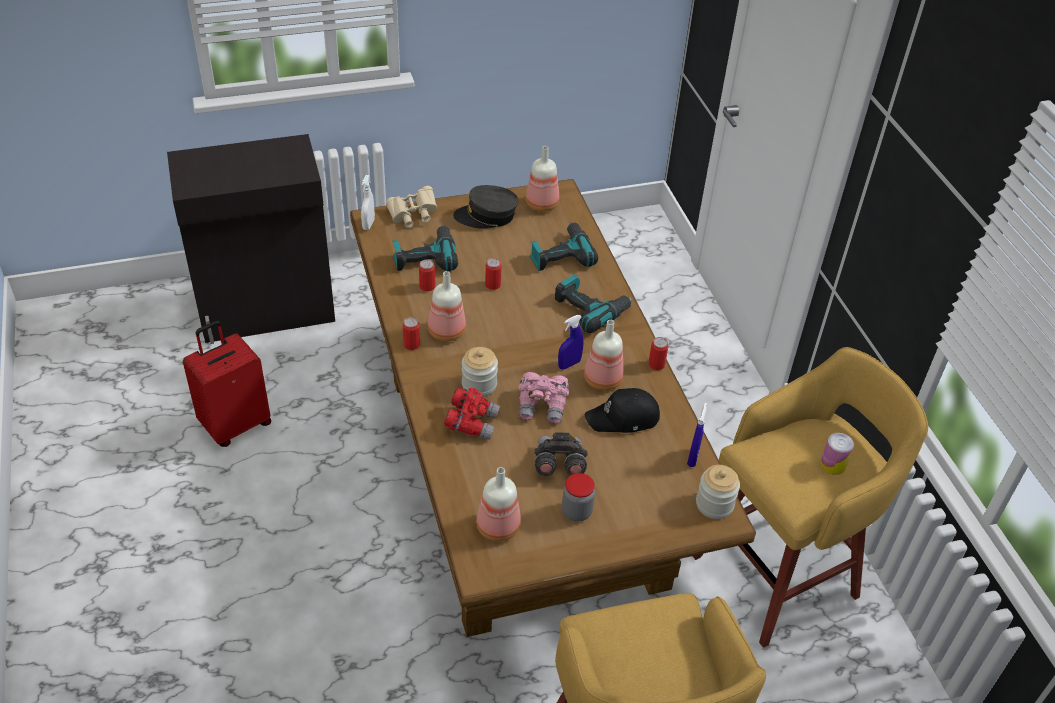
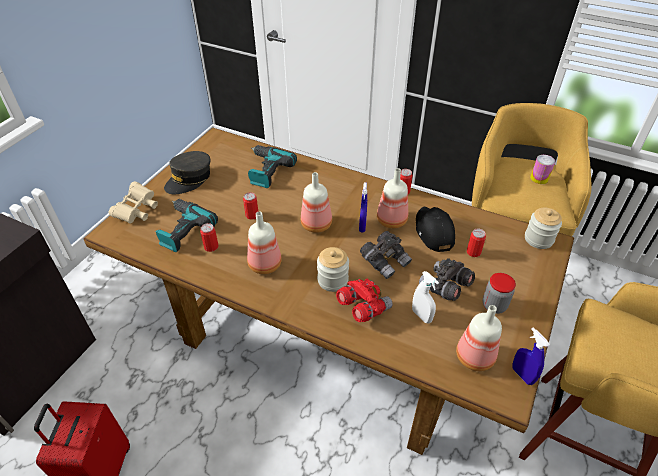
camera: 45 degrees left, 0 degrees up
white spray bottle [361,175,375,230] -> white spray bottle moved to [412,271,439,323]
can [403,317,420,350] -> can moved to [467,229,486,257]
pink binoculars [518,372,569,423] -> grey binoculars [360,231,412,279]
bottle [526,146,559,212] -> bottle moved to [301,172,332,233]
power drill [555,274,633,333] -> none
black cap [585,388,660,433] -> black cap turned 135 degrees clockwise [416,207,455,252]
blue spray bottle [687,403,707,467] -> blue spray bottle moved to [512,327,550,385]

